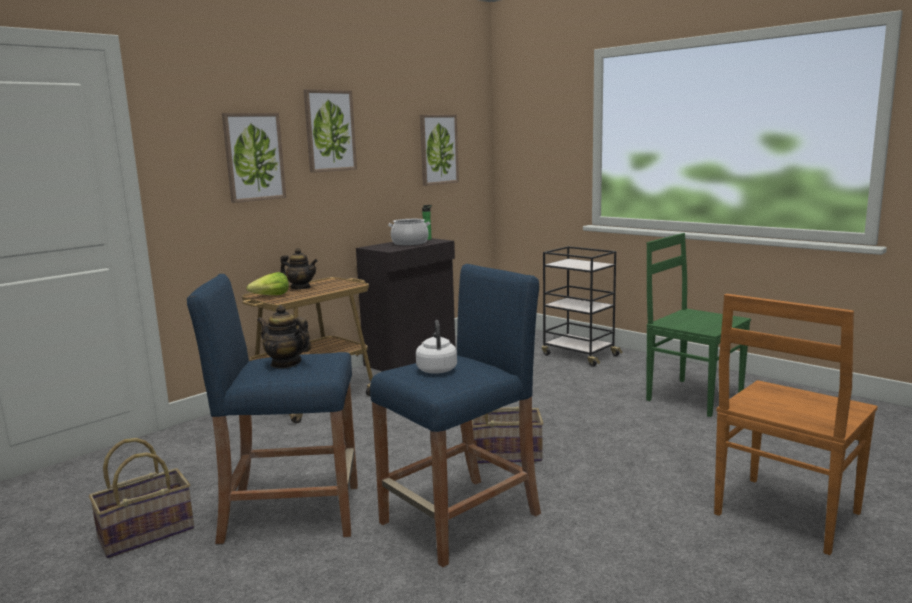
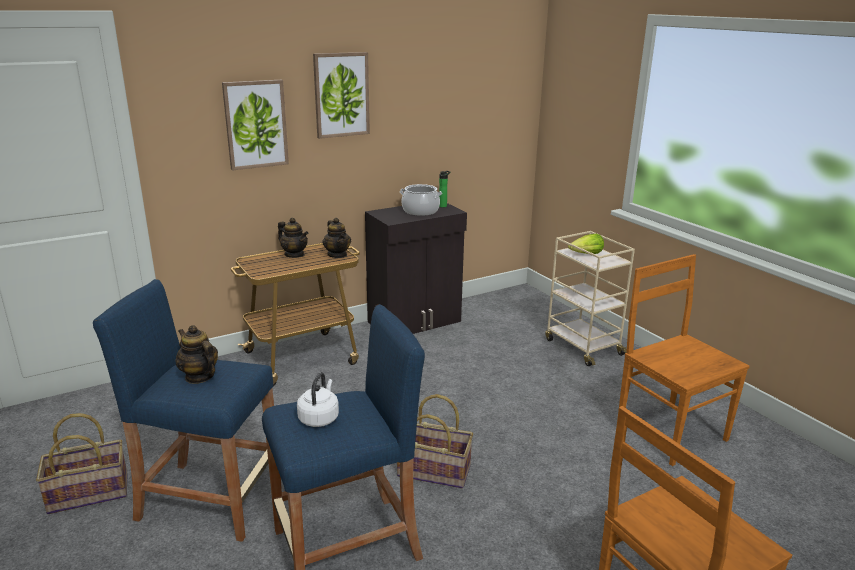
camera: 15 degrees right, 10 degrees up
lettuce [246,272,289,295] -> lettuce moved to [568,234,604,254]
picture [420,115,459,186] -> none
black cart [542,246,623,367] -> beige cart [545,231,635,366]
green chair [646,233,751,417] -> brown chair [617,254,750,466]
none -> teapot [323,218,351,258]

